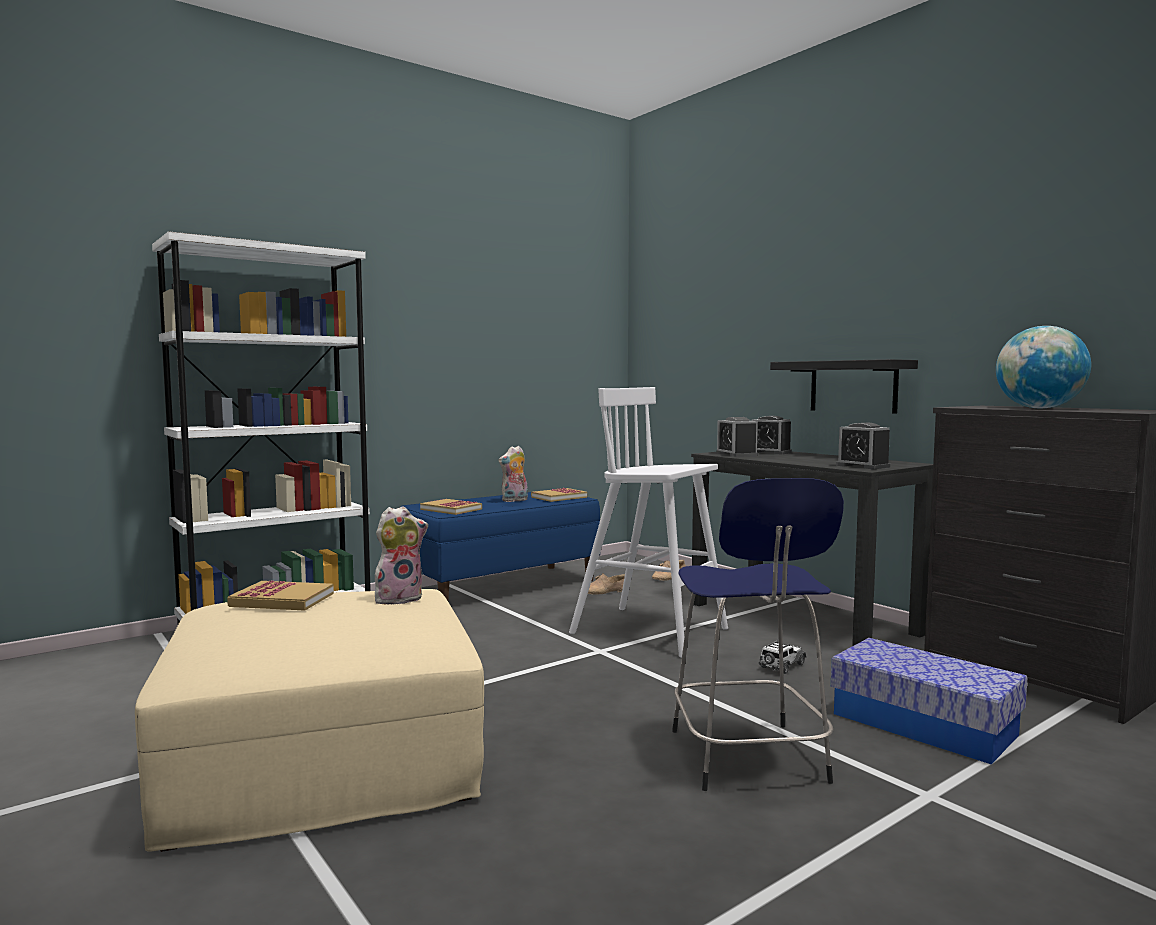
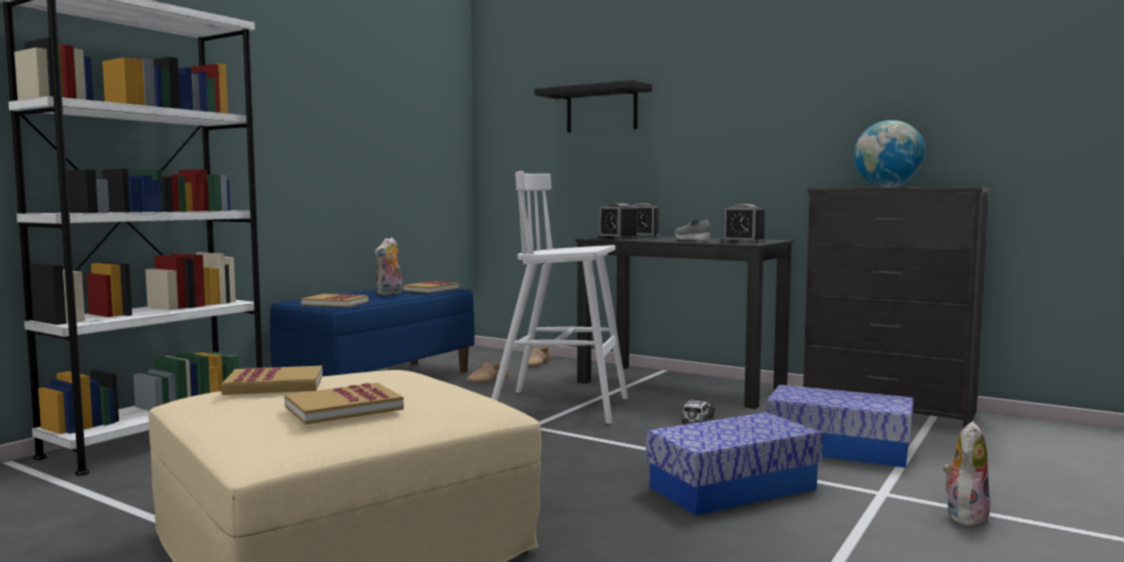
camera: 20 degrees left, 0 degrees up
plush toy [375,506,428,606] -> plush toy moved to [943,421,990,526]
blue stool [672,478,844,791] -> storage box [646,412,823,516]
black shelf [770,359,918,414] -> black shelf moved to [535,80,652,133]
none -> book [284,383,404,425]
none -> grey shoe [675,219,710,241]

